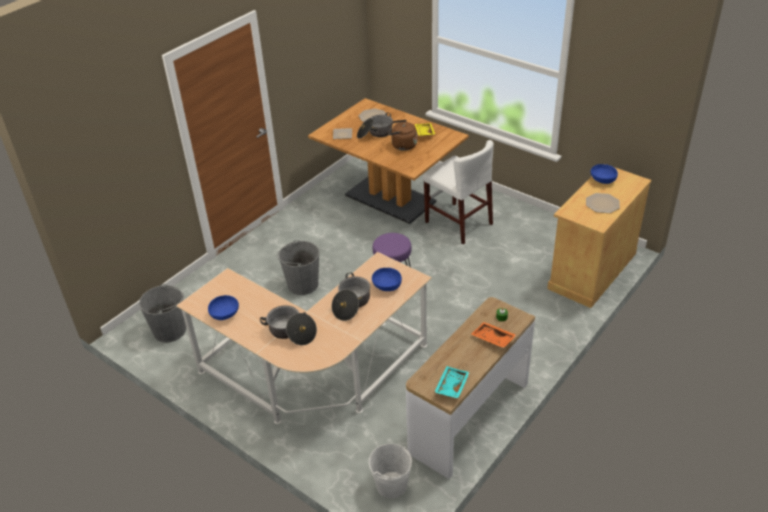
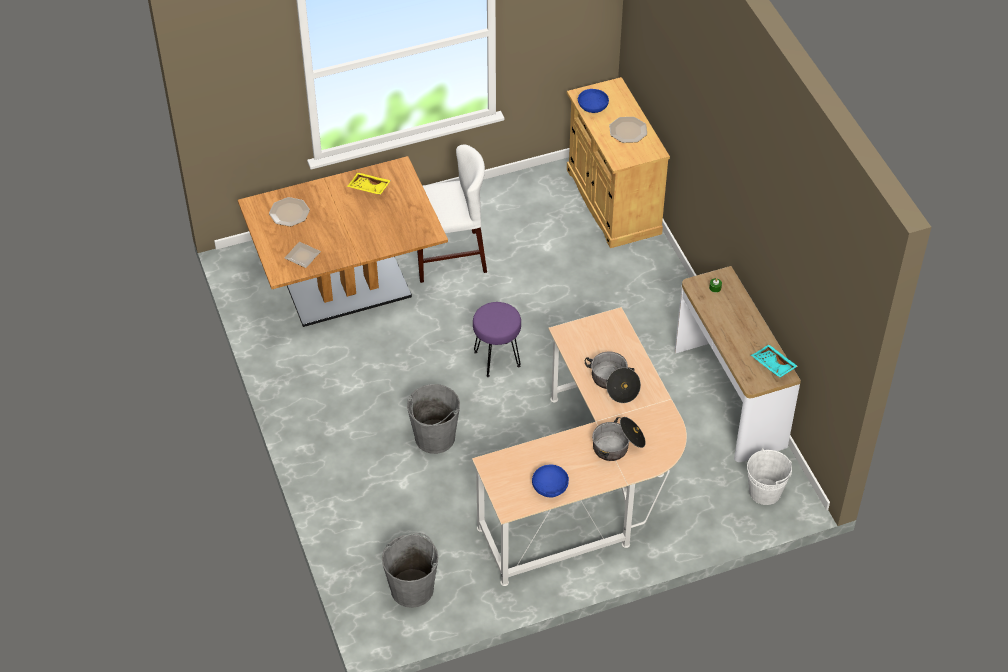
camera: 60 degrees left, 10 degrees up
cooking pot [357,112,393,139] -> none
blue bowl [372,268,402,291] -> none
brown kettle [388,120,417,151] -> none
orange tray [471,322,516,348] -> none

